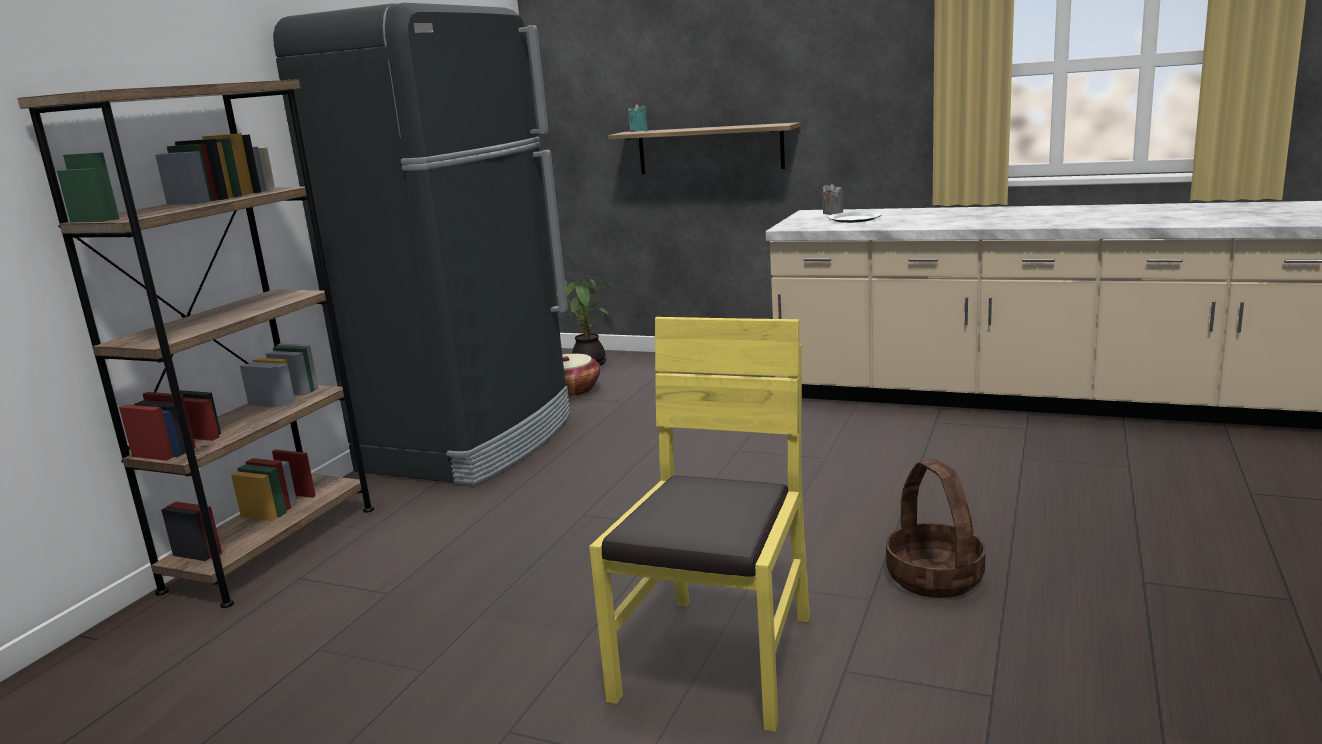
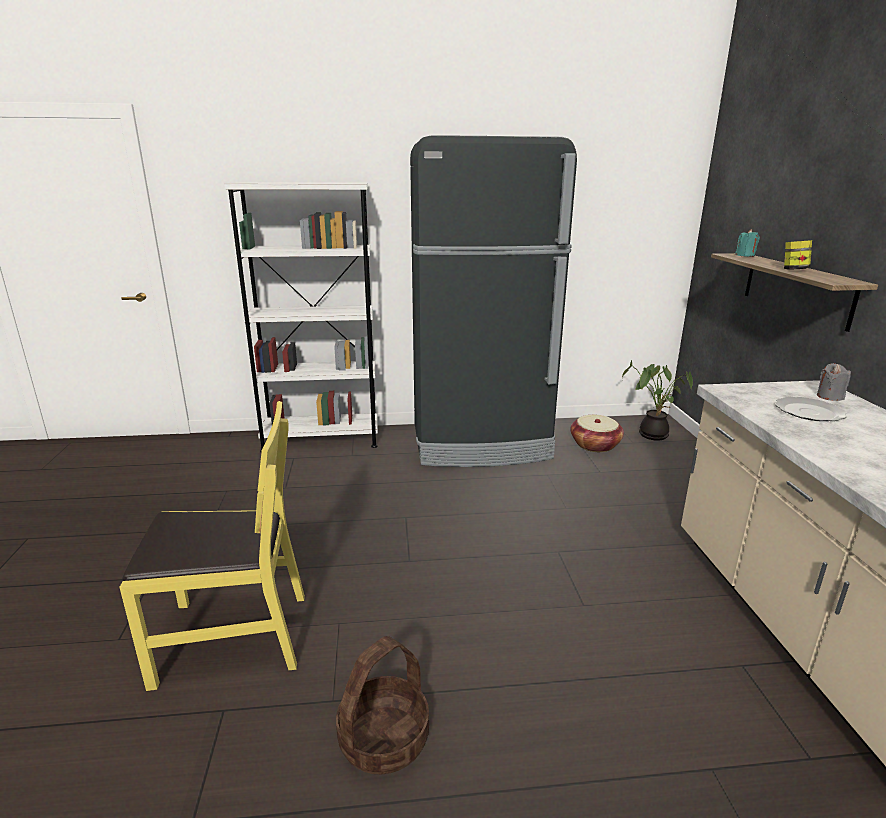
camera: 60 degrees right, 5 degrees up
brown bookcase [17,79,374,608] -> white bookcase [224,182,378,452]
none -> jar [784,240,812,270]

